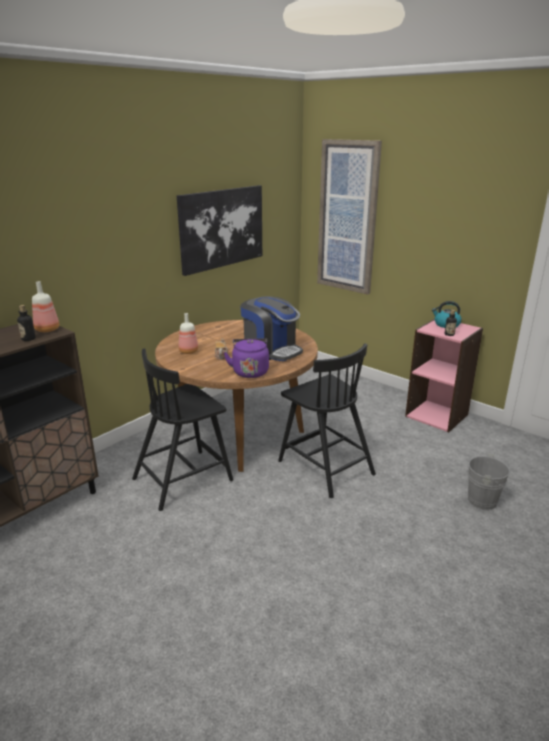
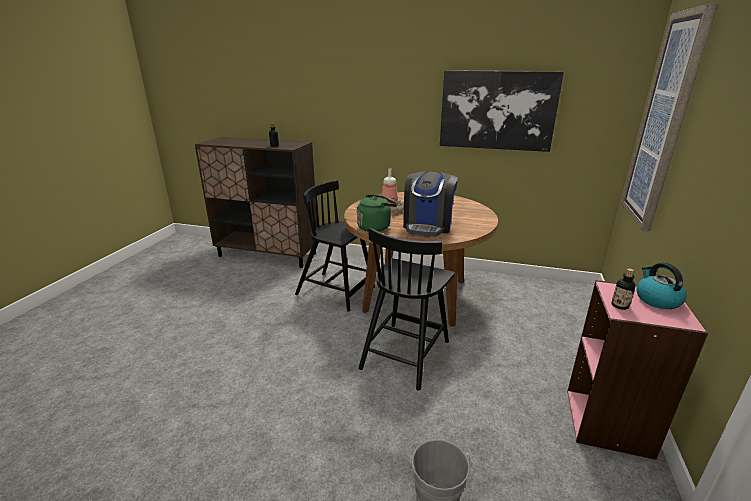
camera: 65 degrees right, 0 degrees up
bottle [32,281,59,332] -> none
purple kettle [224,338,269,378] -> green kettle [357,194,397,231]

